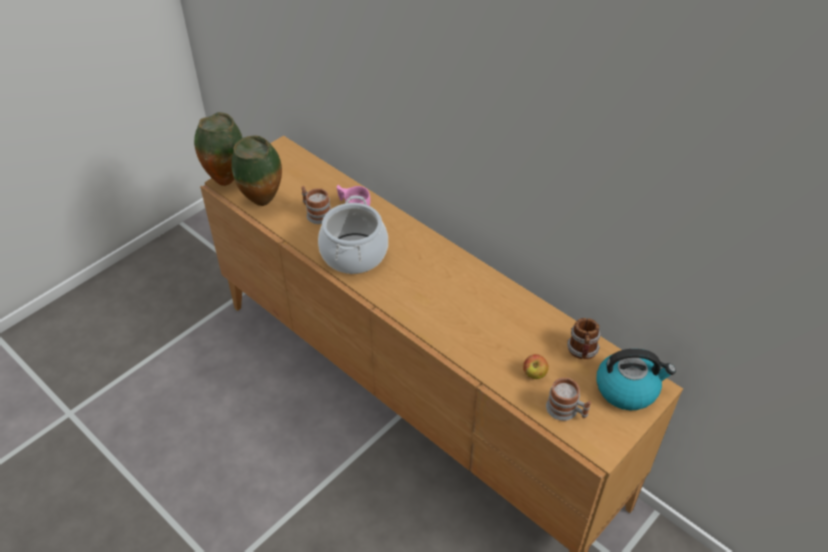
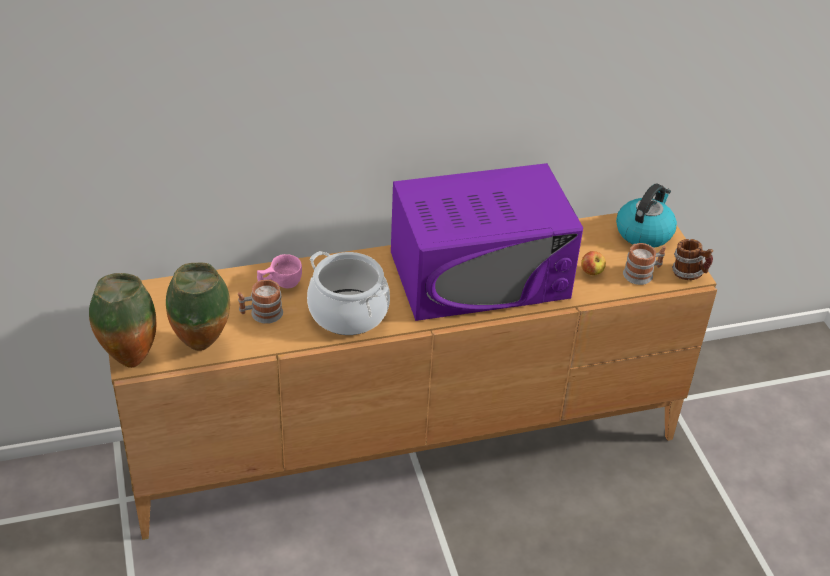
camera: 60 degrees left, 5 degrees down
mug [567,318,601,359] -> mug moved to [672,239,714,280]
none -> purple microwave [391,163,583,321]

